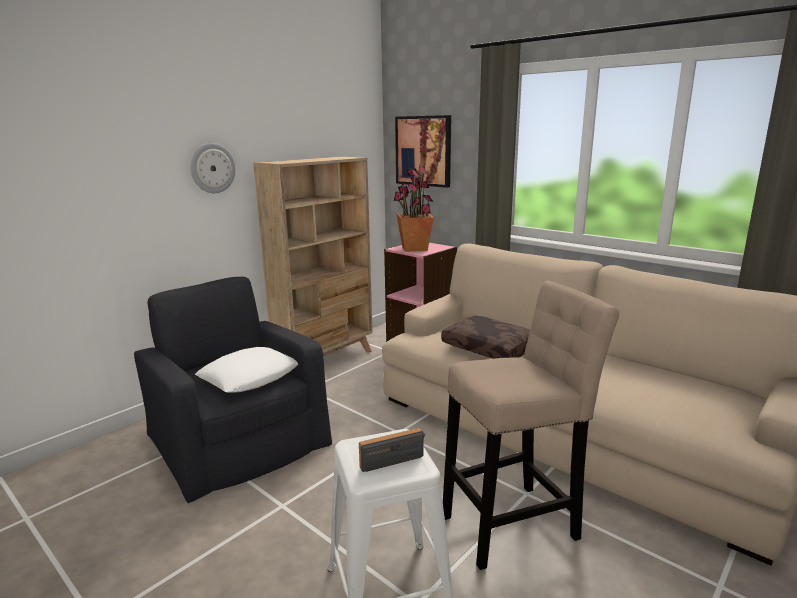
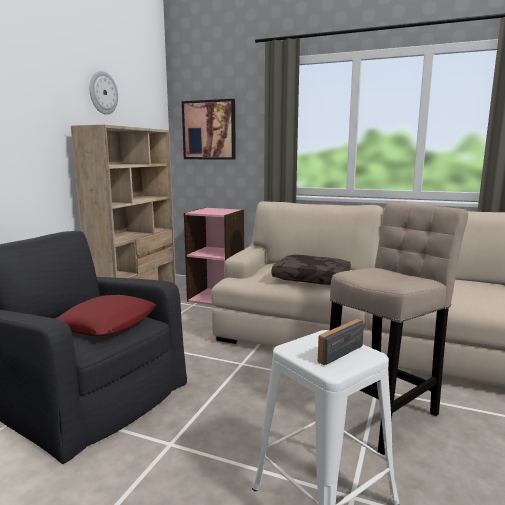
camera: 20 degrees left, 5 degrees down
wall clock [190,143,236,193] -> wall clock moved to [90,71,118,115]
white pillow [195,347,298,393] -> red pillow [57,295,156,336]
potted plant [394,166,434,252] -> none

